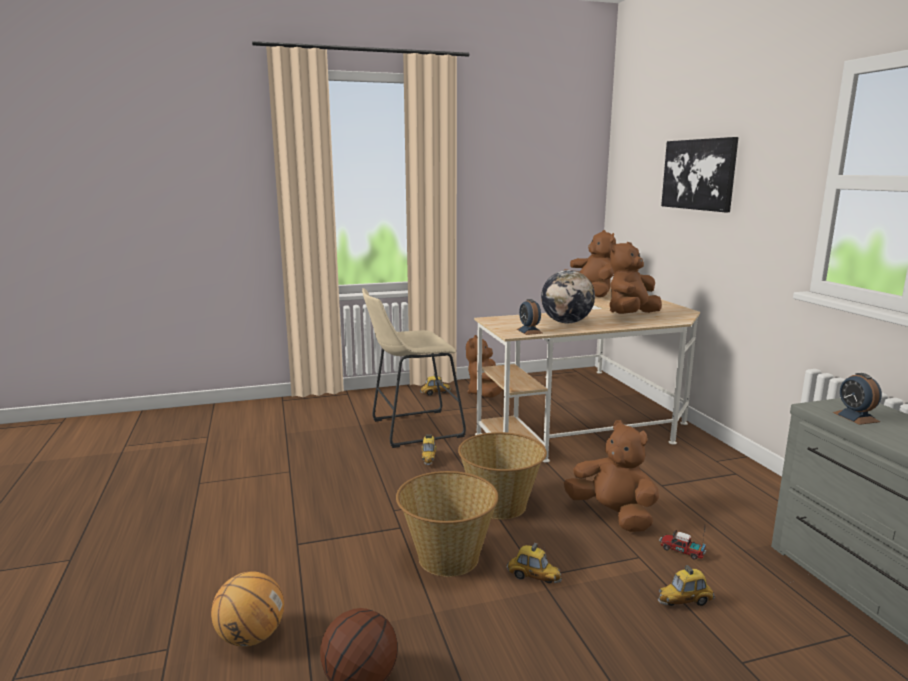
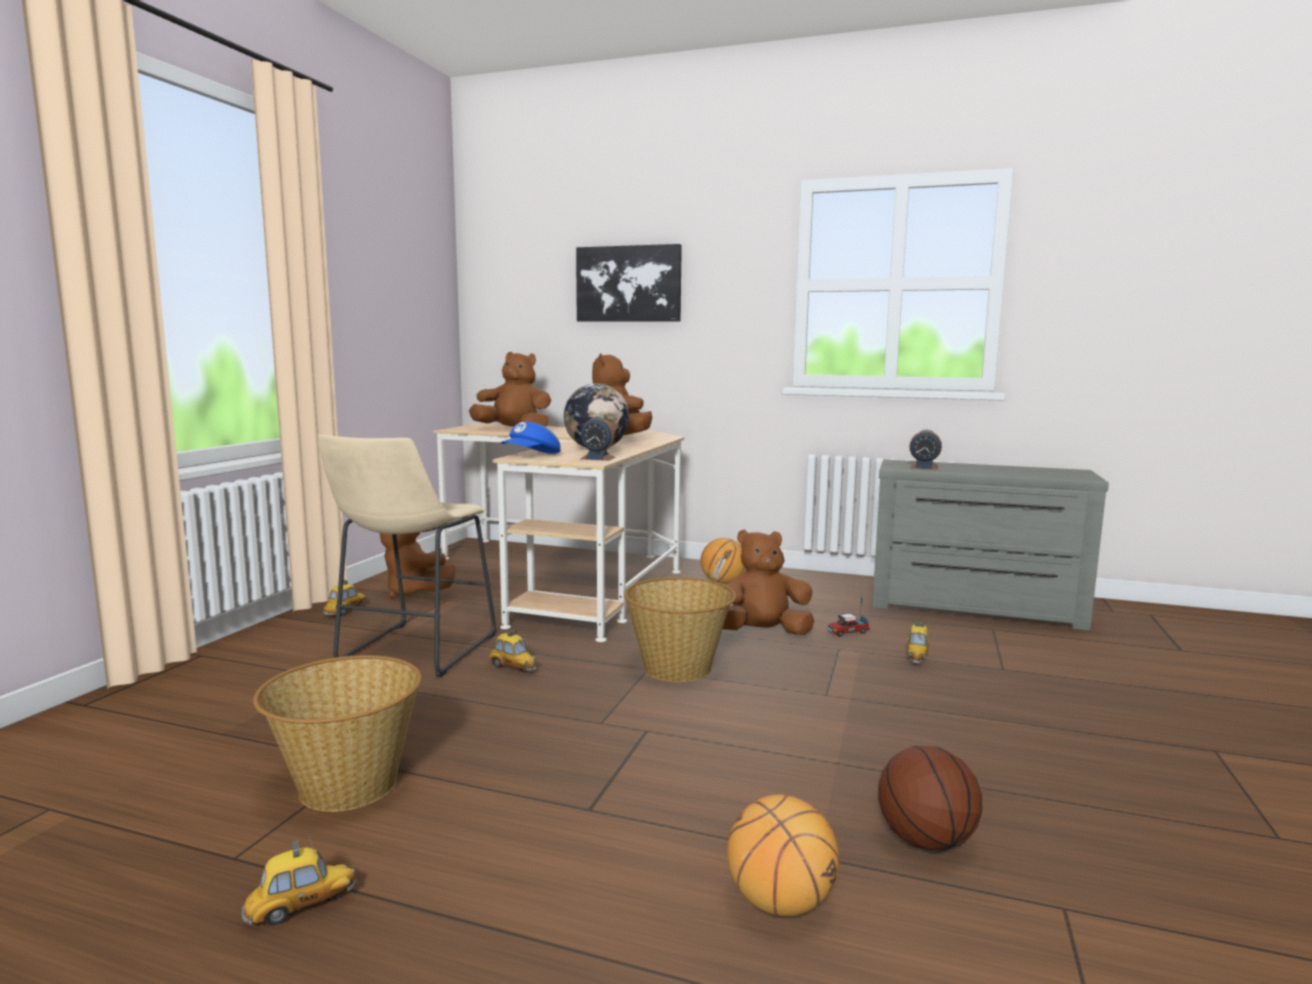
camera: 55 degrees left, 5 degrees down
basket [396,471,498,577] -> basket moved to [253,655,422,812]
toy car [507,543,562,583] -> toy car moved to [241,837,357,926]
none -> blue cap [501,422,561,454]
none -> basketball [700,538,746,584]

